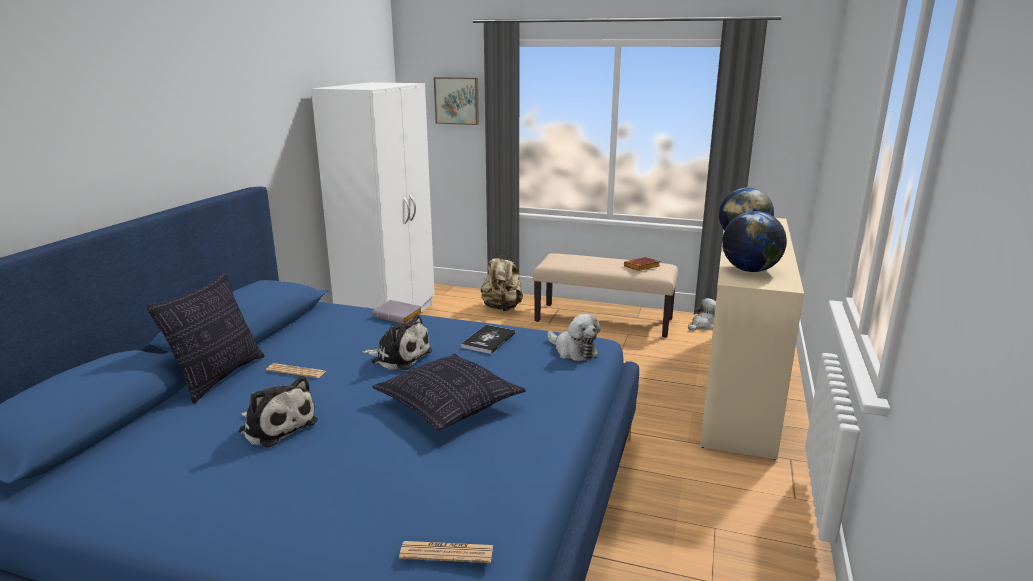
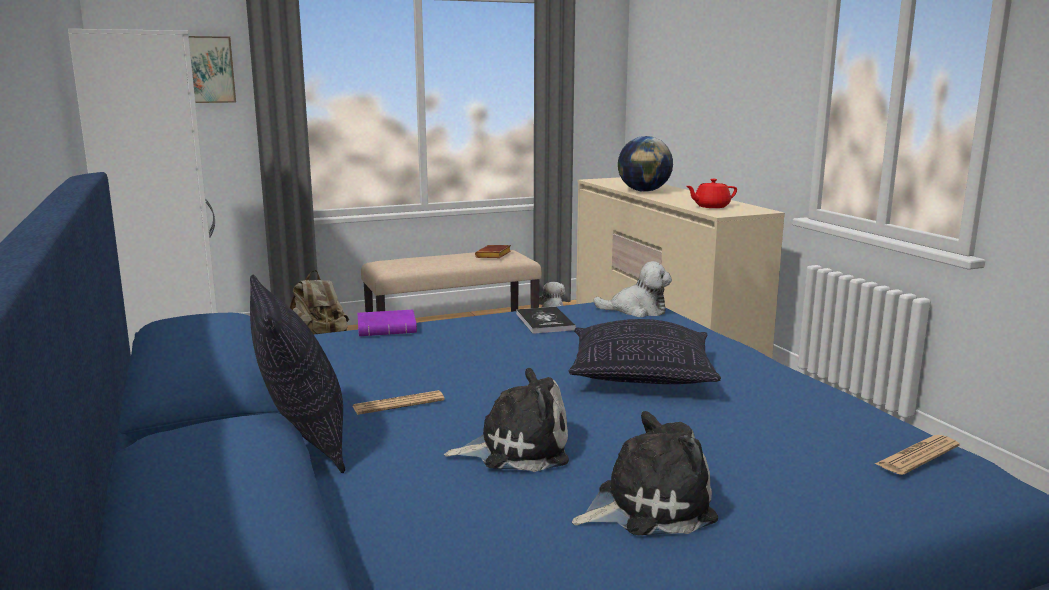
camera: 40 degrees left, 5 degrees down
plush toy [363,314,432,370] -> plush toy moved to [572,411,718,535]
grey book [372,300,423,324] -> purple book [357,310,417,336]
globe [722,211,787,272] -> red teapot [686,179,737,208]

